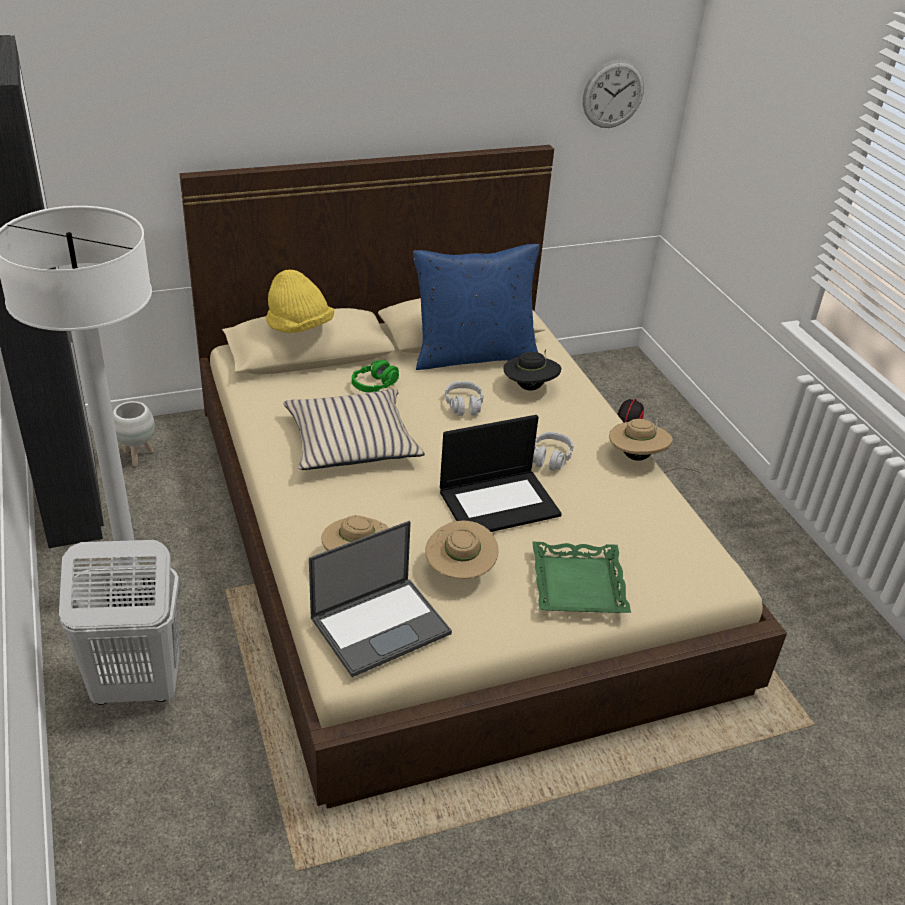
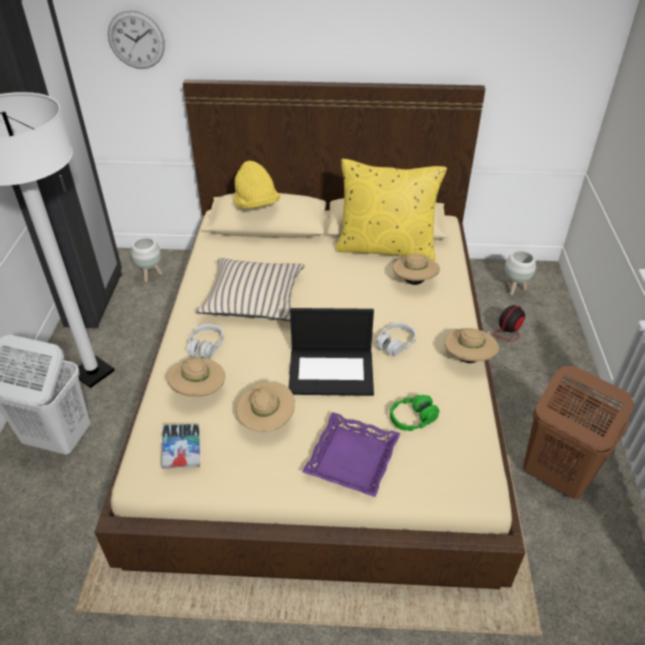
camera: 25 degrees right, 5 degrees up
laptop [309,521,452,677] -> book [162,424,200,469]
green headphones [352,360,399,392] -> green headphones moved to [390,395,439,431]
blue pillow [413,244,540,370] -> yellow pillow [335,159,447,261]
grey headphones [445,381,484,416] -> grey headphones moved to [187,324,224,359]
black hat [503,349,561,391] -> beige hat [393,254,440,285]
green tray [532,541,631,613] -> purple tray [302,412,400,497]
wall clock [583,60,644,128] -> wall clock moved to [108,10,165,69]
none -> white planter [505,250,536,296]
none -> brown laundry basket [523,366,634,499]

